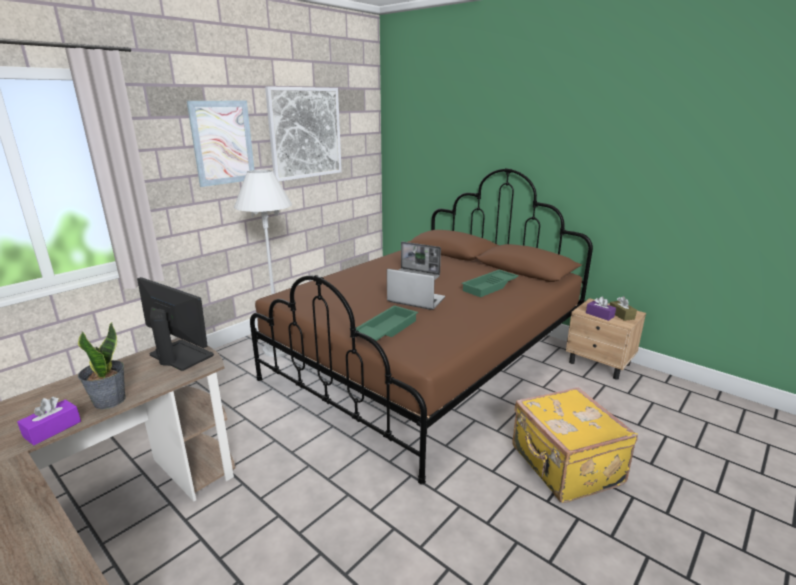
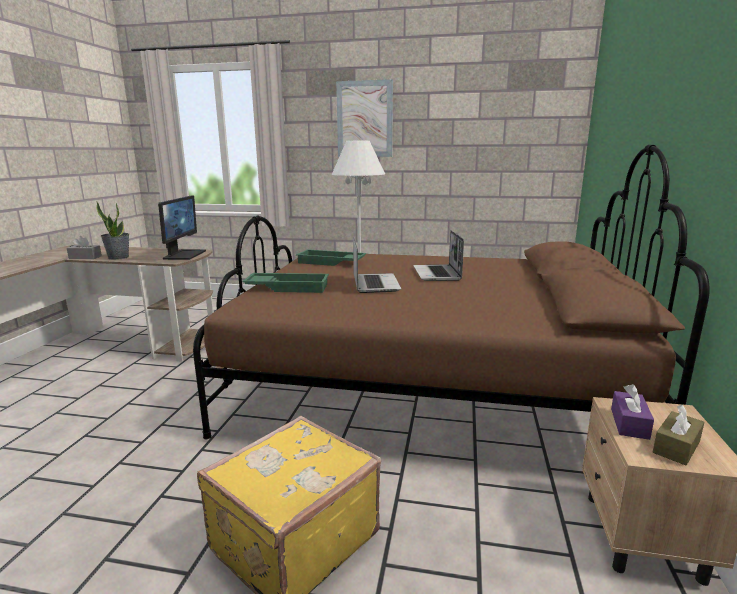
camera: 60 degrees right, 5 degrees down
purple tissue box [17,397,81,445] -> grey tissue box [67,236,102,259]
picture [265,86,342,181] -> none
green tray [461,270,519,297] -> green tray moved to [296,249,366,266]

